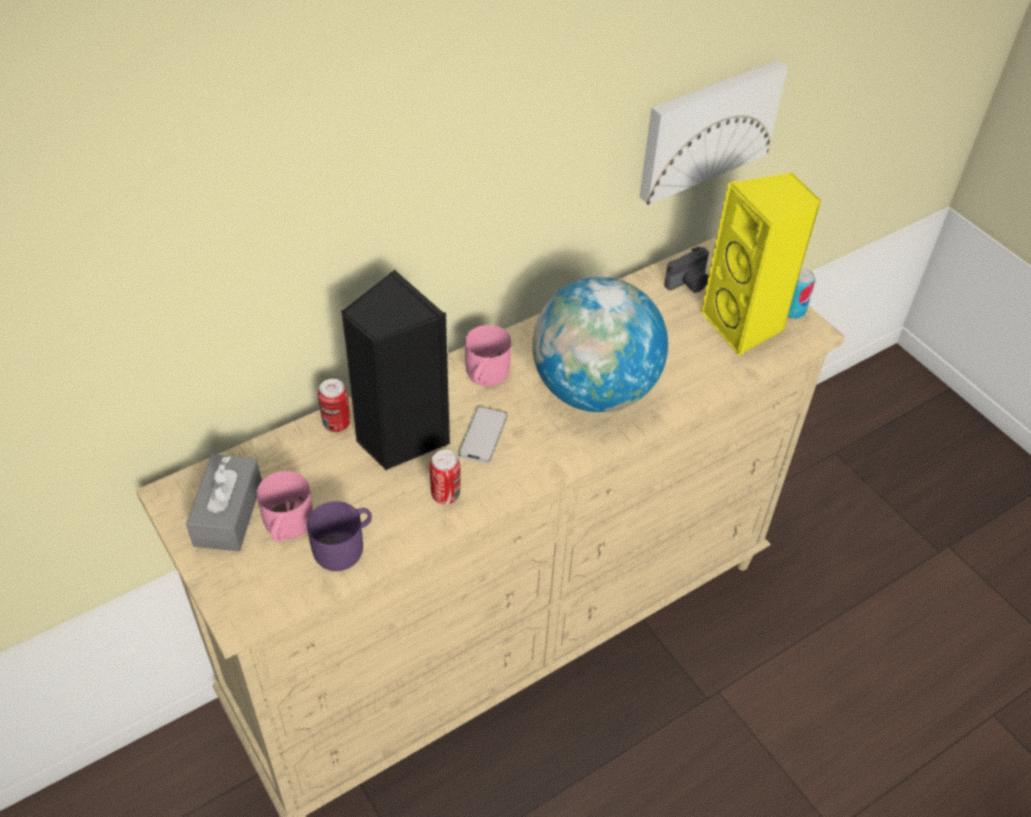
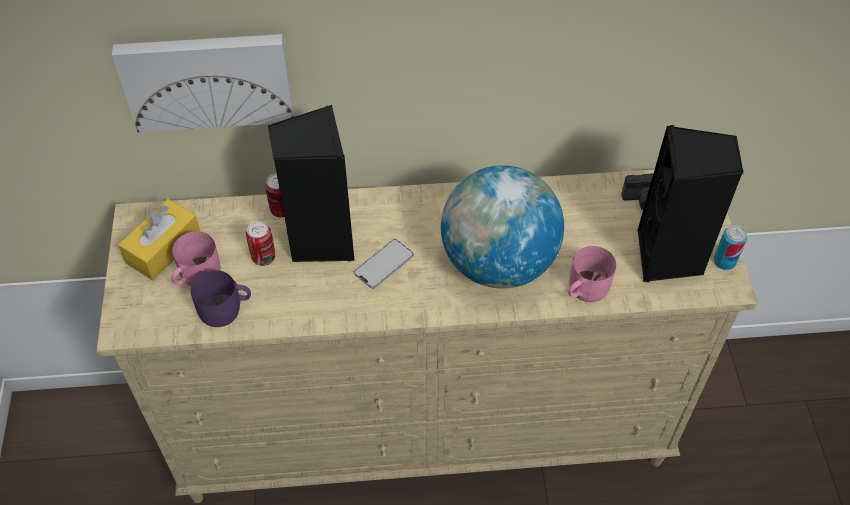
camera: 30 degrees right, 5 degrees up
grey tissue box [186,454,262,551] -> yellow tissue box [118,199,201,280]
can [430,450,460,505] -> can moved to [246,221,275,266]
pink mug [465,325,511,386] -> pink mug moved to [568,246,616,302]
picture [640,60,788,205] -> picture moved to [112,34,294,133]
yellow speaker [701,172,821,355] -> black speaker [637,125,744,282]

